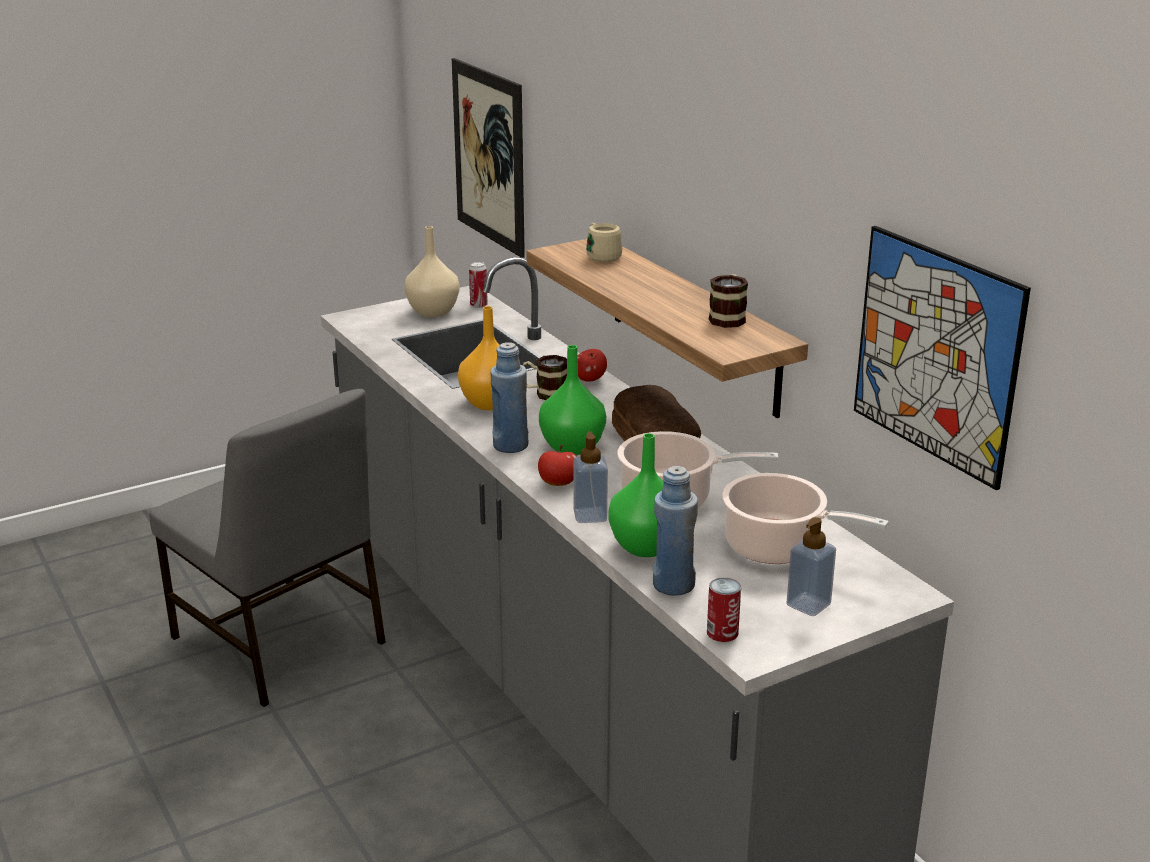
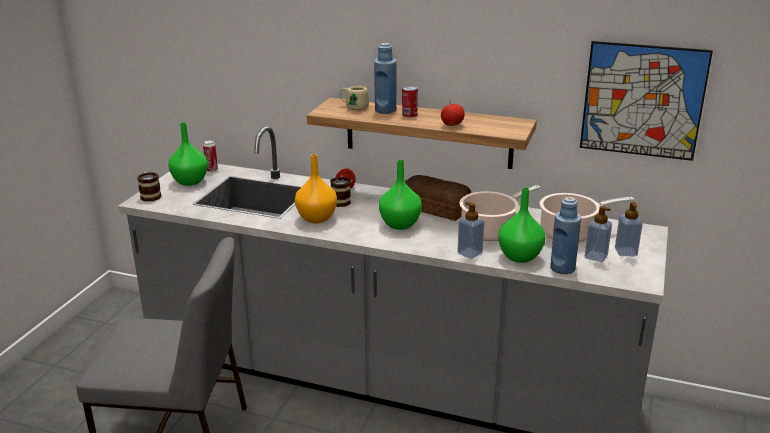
camera: 40 degrees left, 0 degrees up
beige vase [404,226,460,317] -> green vase [168,122,208,186]
picture [452,58,525,258] -> none
blue bottle [490,342,528,453] -> blue bottle moved to [374,43,396,114]
apple [538,445,577,486] -> apple moved to [441,101,465,126]
can [707,578,741,642] -> can moved to [402,86,418,117]
mug [709,274,748,328] -> mug moved to [137,172,162,202]
none -> soap dispenser [585,206,612,262]

